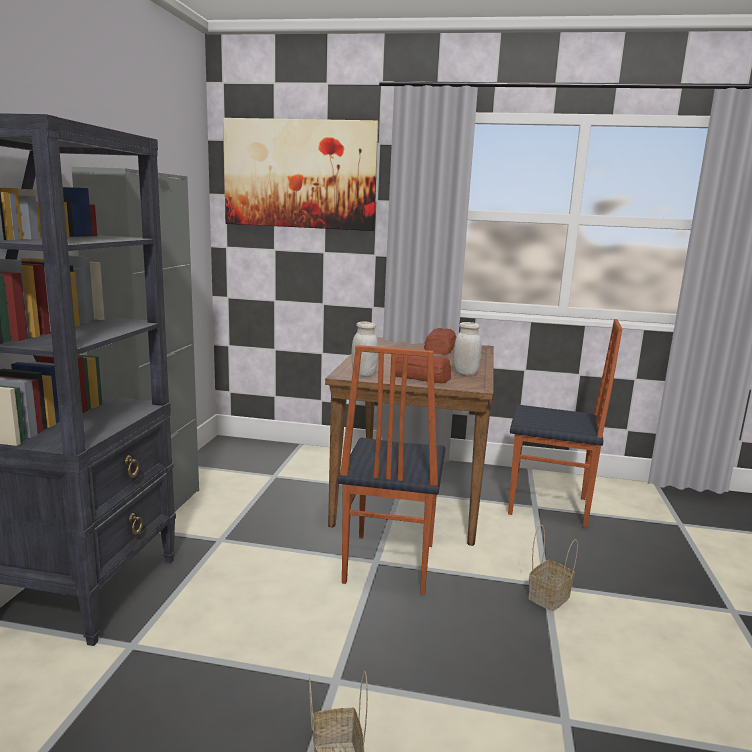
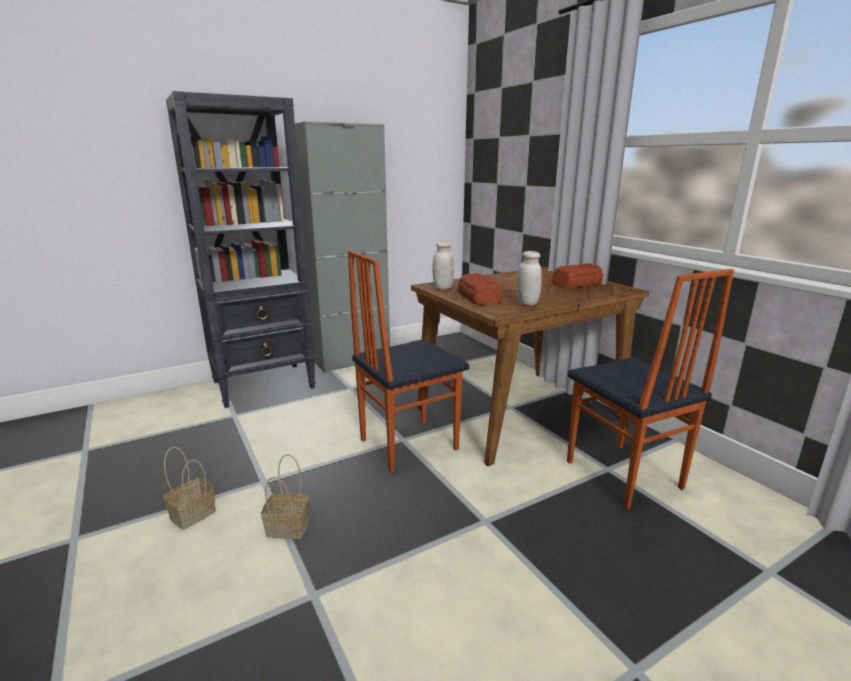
camera: 50 degrees right, 5 degrees up
picture [223,118,379,231] -> none
basket [528,525,578,611] -> basket moved to [261,454,309,539]

